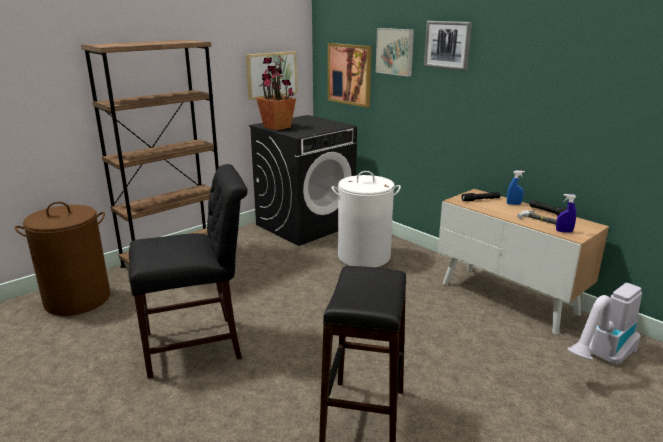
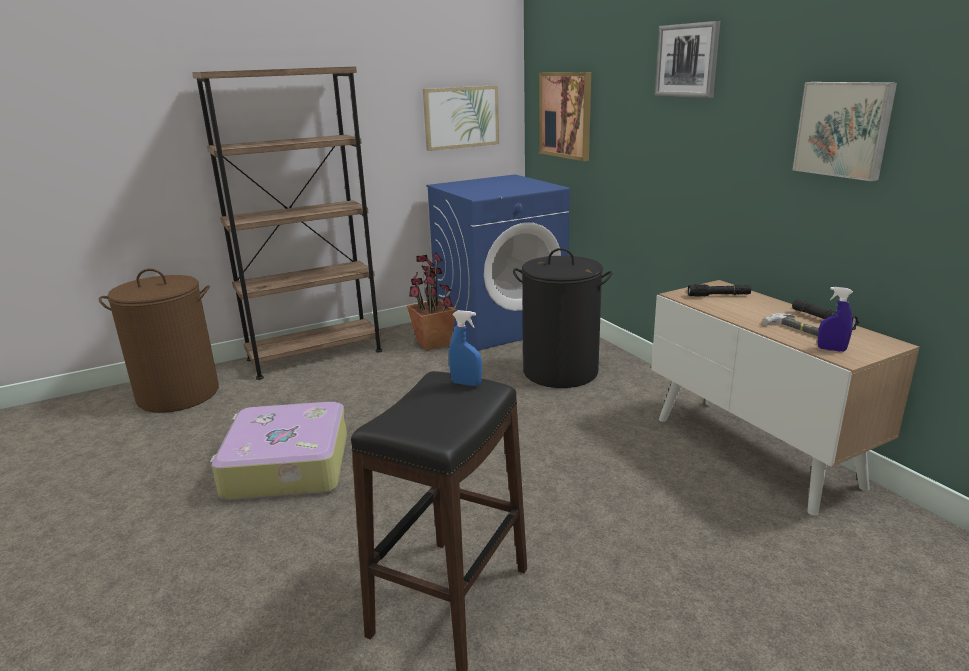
camera: 15 degrees right, 0 degrees up
black chair [129,164,248,379] -> suitcase [210,402,347,500]
black washing machine [249,115,357,246] -> blue washing machine [426,174,570,351]
potted plant [256,55,296,130] -> potted plant moved to [407,253,456,350]
white laundry basket [331,171,401,267] -> black laundry basket [513,248,613,388]
picture [376,28,414,76] -> picture moved to [793,82,897,181]
blue spray bottle [507,171,525,205] -> blue spray bottle moved to [449,310,482,386]
vacuum cleaner [567,283,642,365] -> none

